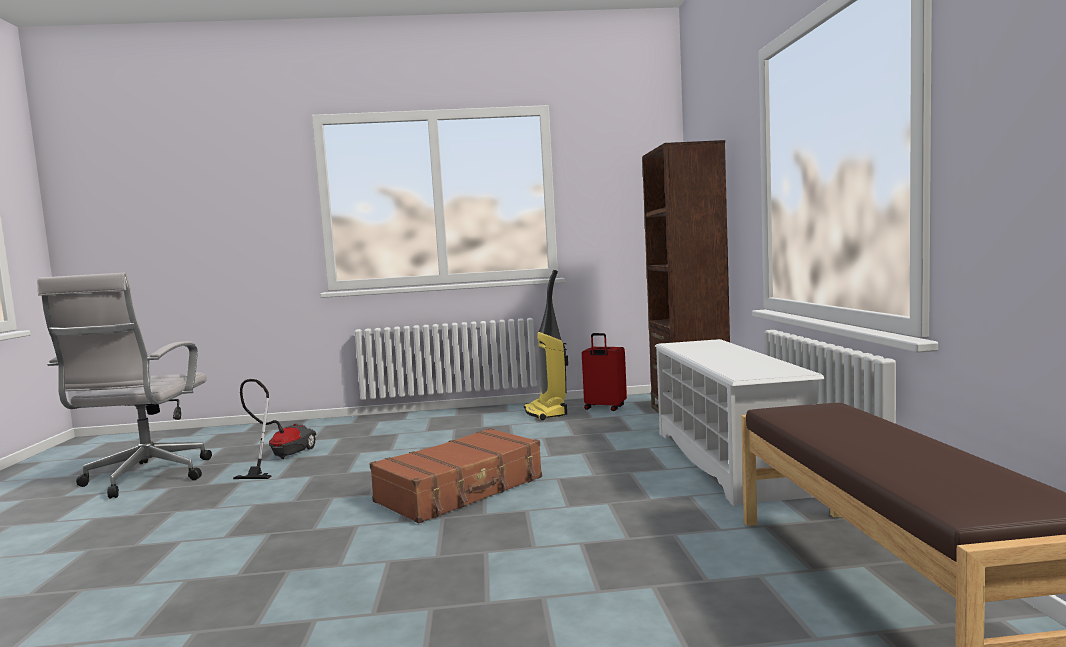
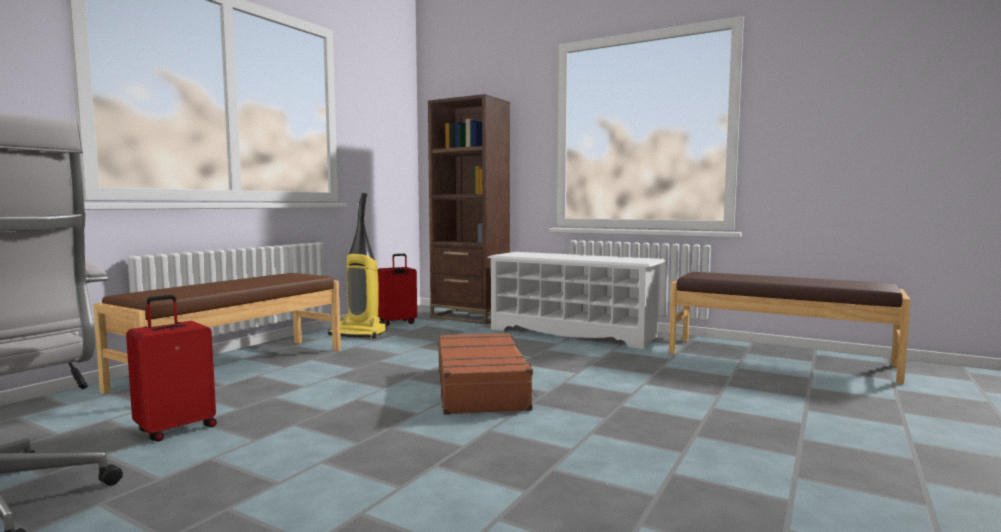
camera: 55 degrees left, 0 degrees up
vacuum cleaner [233,379,316,479] -> red suitcase [126,295,217,442]
none -> brown bench [93,273,341,394]

